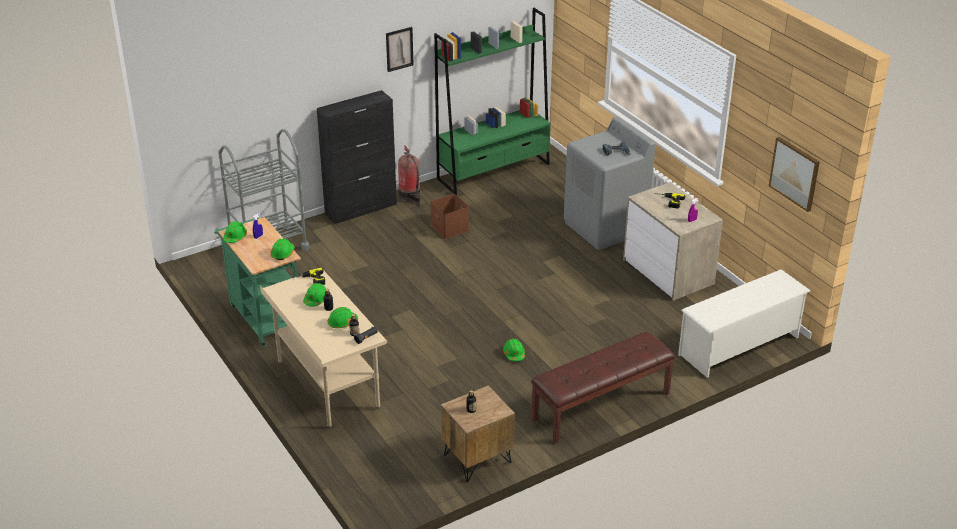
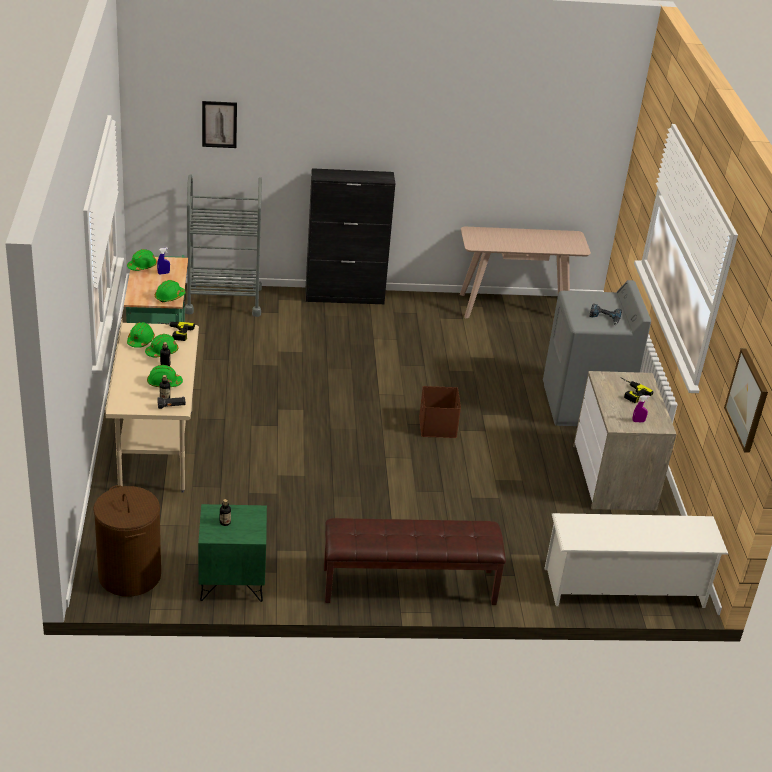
camera: 25 degrees right, 0 degrees up
picture [386,27,414,72] -> picture moved to [202,101,237,148]
fire extinguisher [398,145,420,205] -> none
brown storage box [430,194,469,239] -> brown storage box moved to [419,386,461,438]
green bookcase [434,8,551,195] -> beige console table [460,227,591,318]
brown nightstand [441,385,515,482] -> green nightstand [198,504,267,602]
green hard hat [503,338,525,361] -> green hard hat moved to [127,322,155,348]
none -> brown laundry basket [93,485,161,597]

